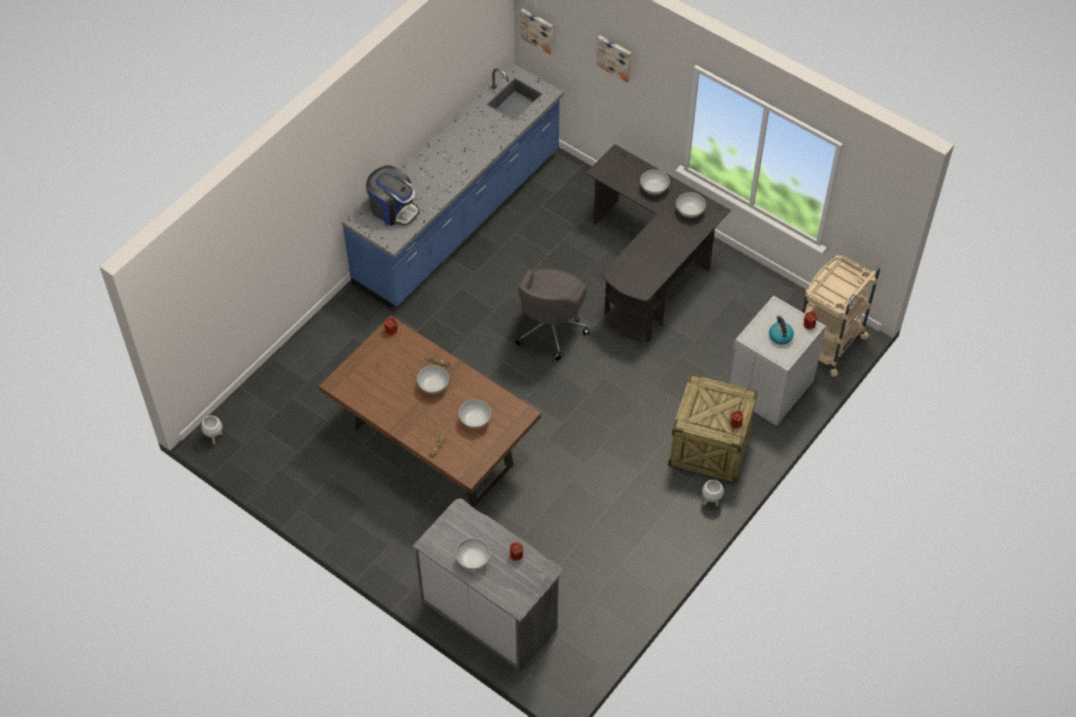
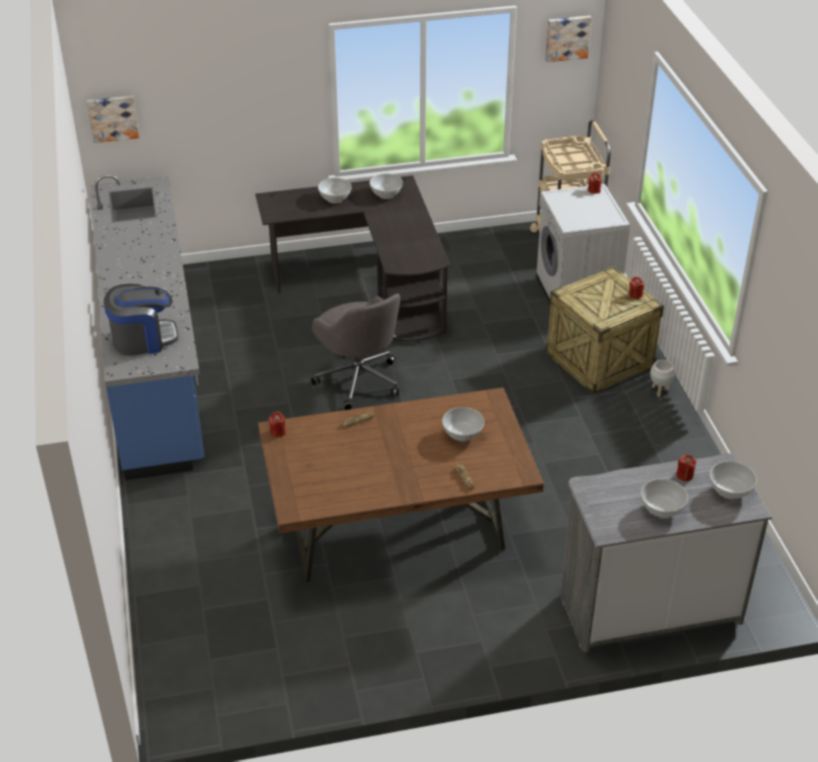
camera: 50 degrees left, 15 degrees down
white planter [201,415,222,444] -> none
white bowl [417,365,449,394] -> white bowl moved to [710,461,757,499]
picture [596,35,632,82] -> picture moved to [545,16,592,62]
kettle [769,316,794,345] -> none

